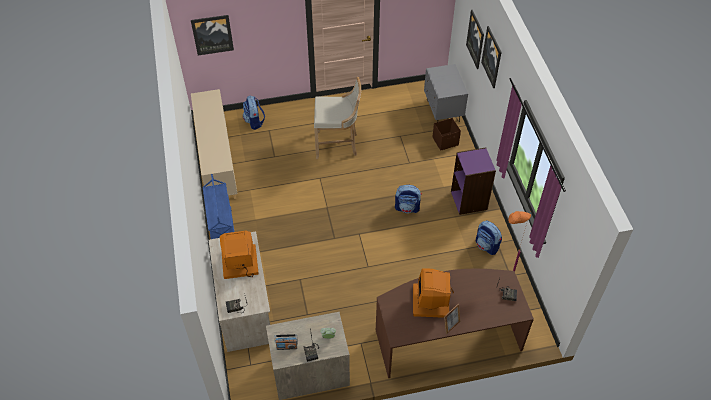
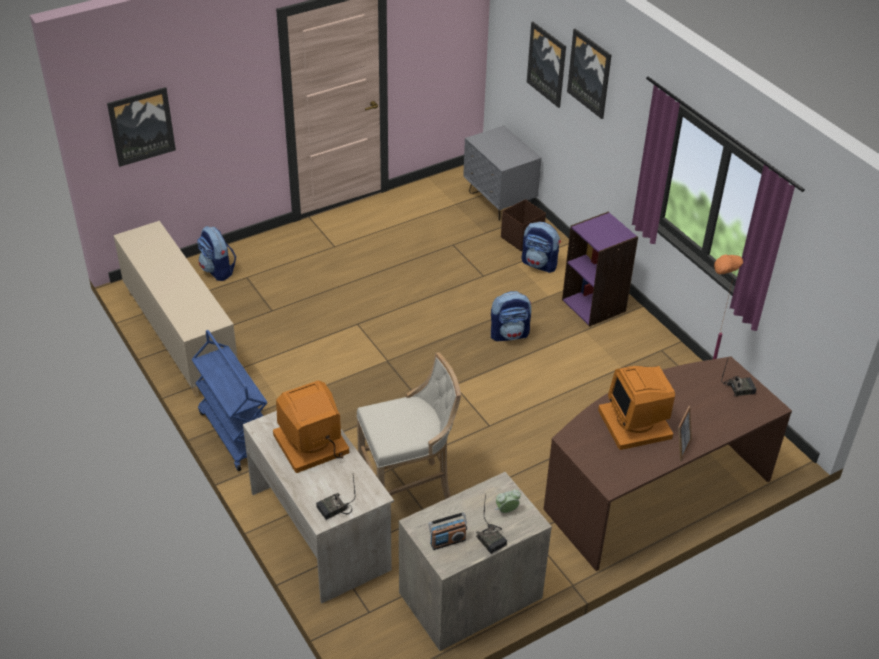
camera: 20 degrees left, 10 degrees down
beige stool [314,77,361,159] -> beige stool moved to [357,352,461,499]
backpack [476,220,502,255] -> backpack moved to [521,222,561,273]

